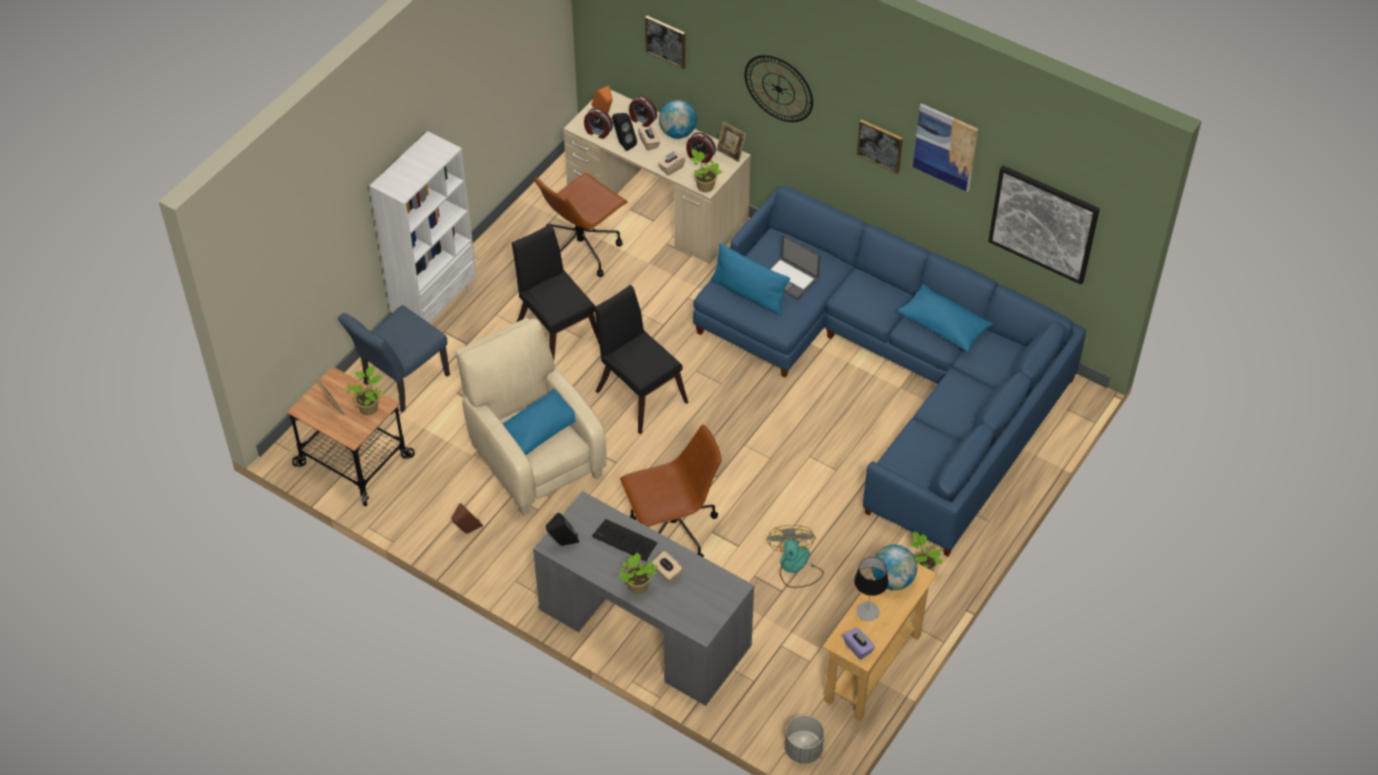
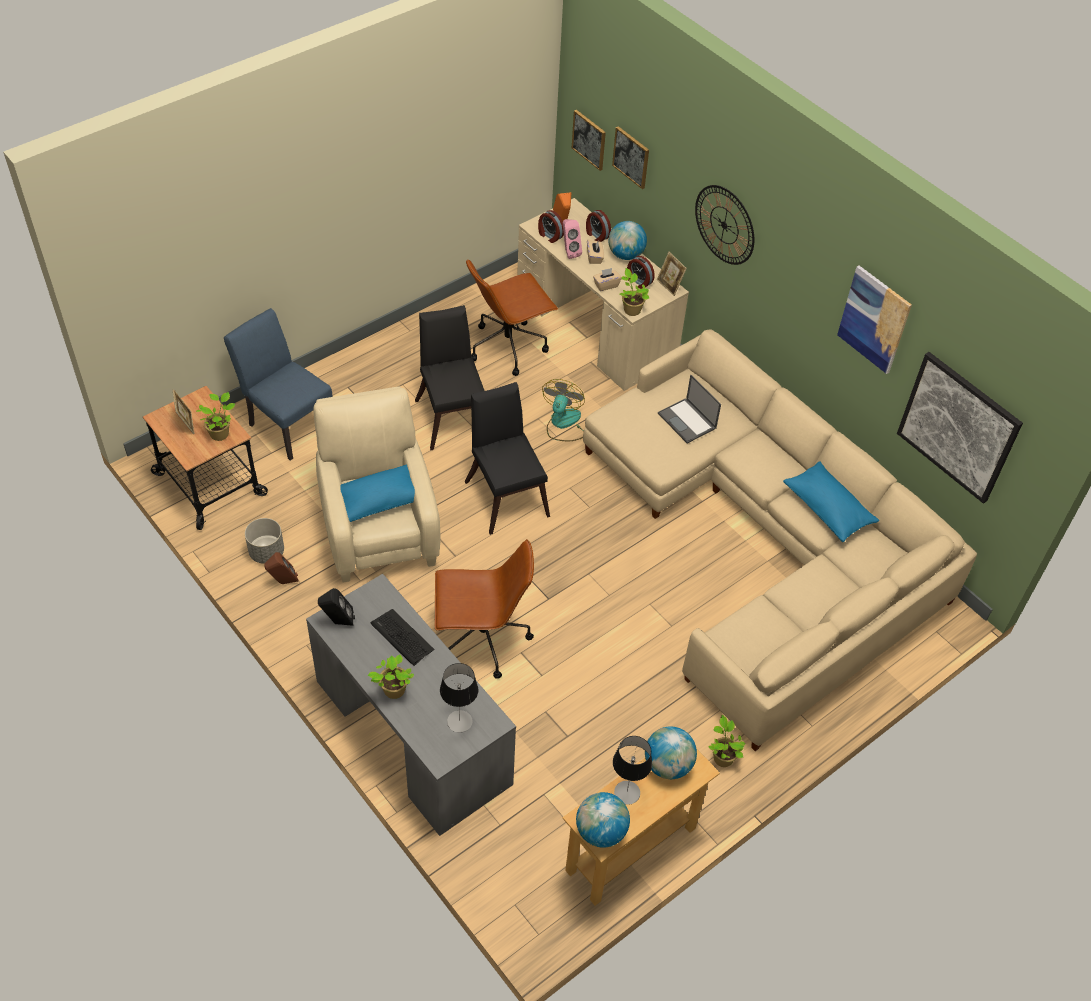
camera: 15 degrees right, 0 degrees up
blue chair [338,305,450,413] -> blue chair turned 75 degrees clockwise [224,308,333,461]
white bookcase [369,131,477,323] -> none
black speaker [612,113,637,151] -> pink speaker [563,219,582,259]
beige tissue box [652,551,683,583] -> none
blue sofa [693,186,1086,557] -> beige sofa [583,329,977,751]
blue pillow [711,243,790,316] -> none
fan [767,525,824,588] -> fan moved to [542,379,585,441]
grey planter [785,715,824,764] -> grey planter moved to [245,518,284,564]
purple tissue box [843,628,875,660] -> globe [576,792,630,848]
picture [857,119,903,174] -> picture moved to [572,110,606,171]
none -> table lamp [440,663,478,733]

